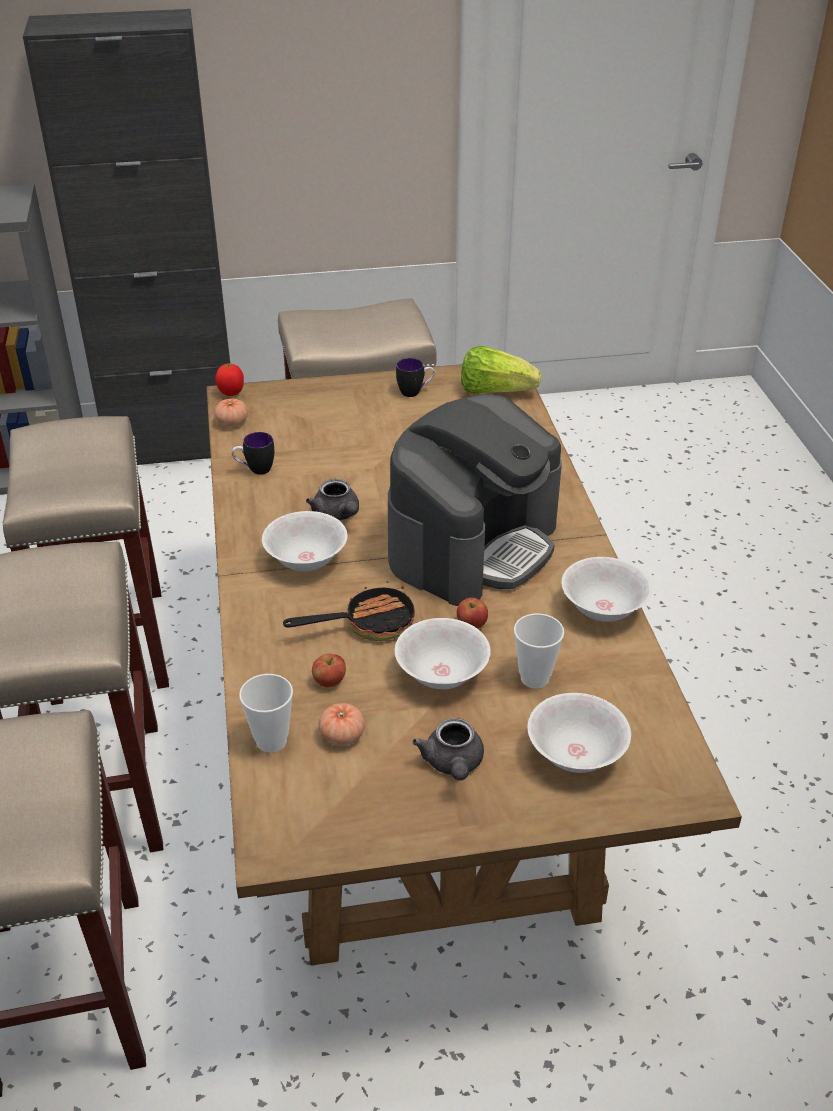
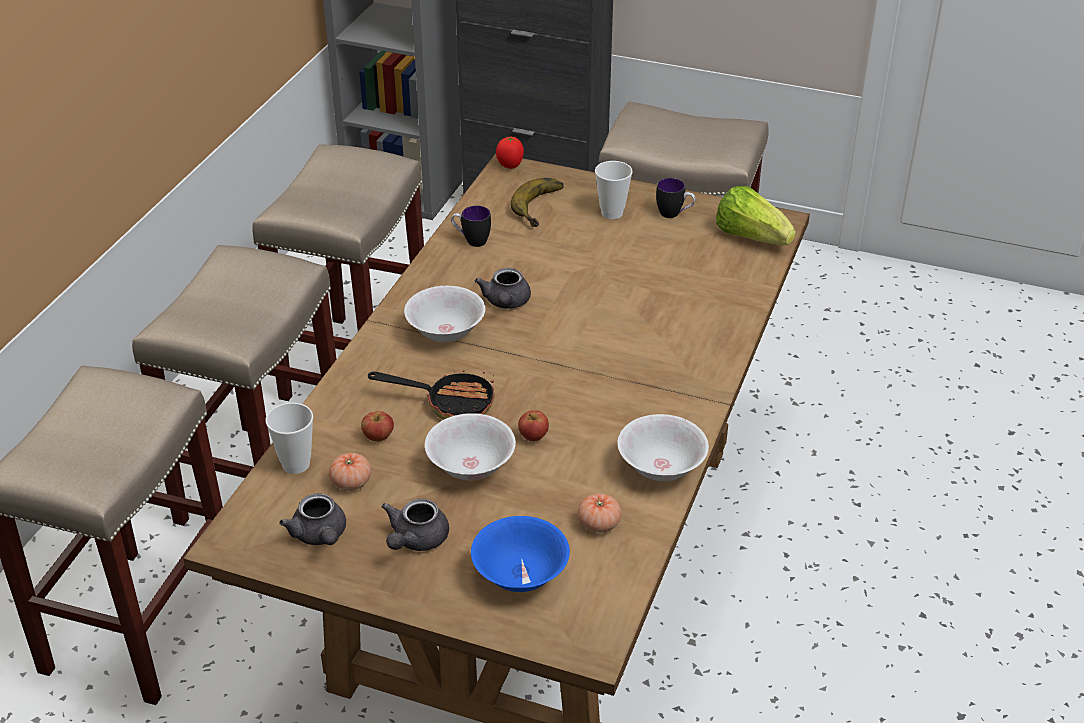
camera: 30 degrees right, 0 degrees up
tomato [214,399,248,427] -> tomato moved to [578,493,621,533]
coffee machine [388,394,562,606] -> none
cup [514,613,564,689] -> cup moved to [595,161,633,219]
white bowl [527,693,631,773] -> blue bowl [471,516,570,592]
none -> grey teapot [279,493,346,545]
none -> banana [511,178,564,227]

